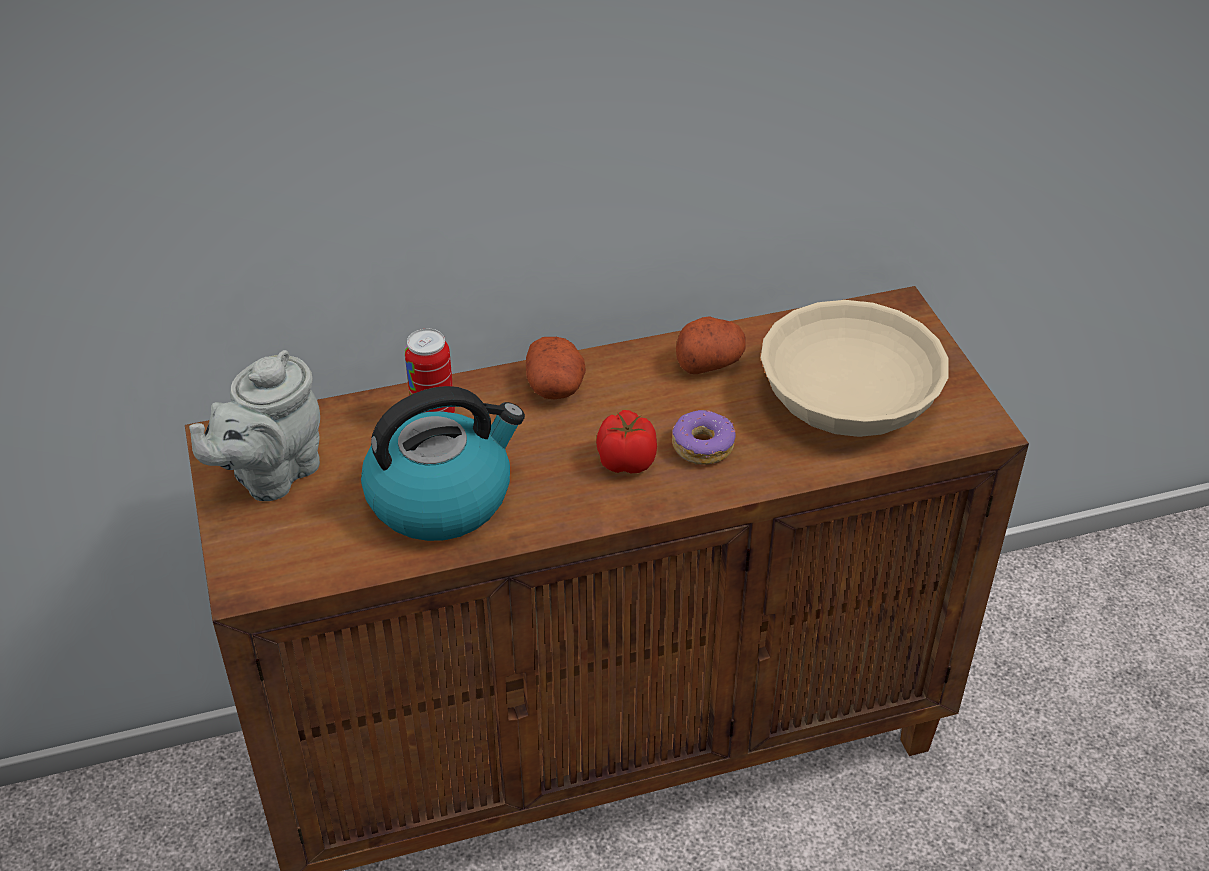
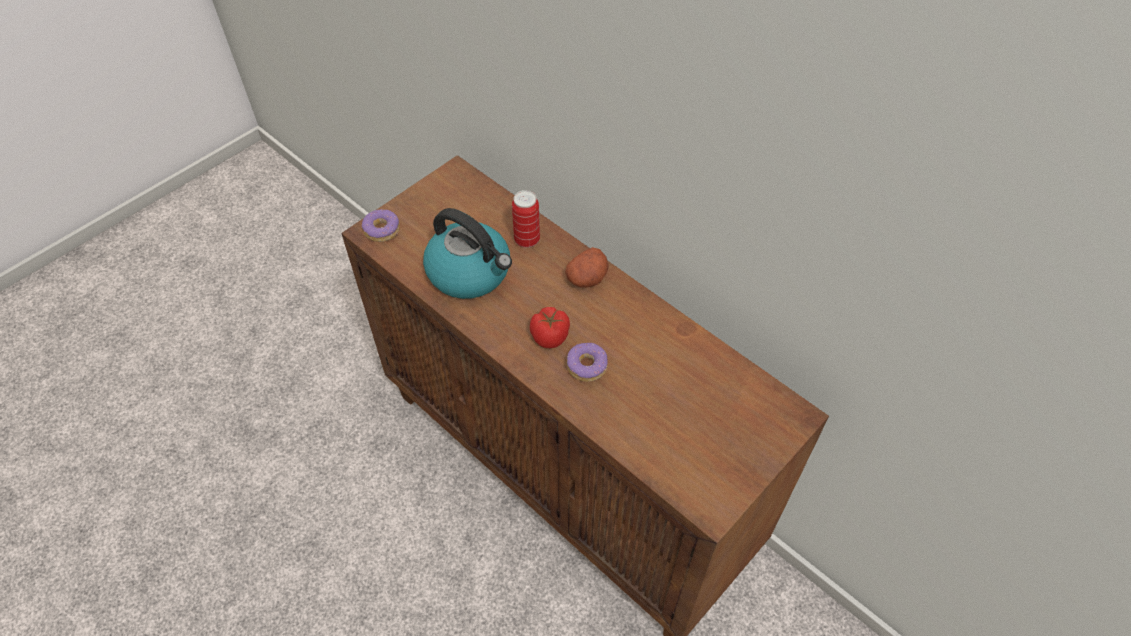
camera: 60 degrees right, 10 degrees up
grey teapot [189,350,320,501] -> none
potato [676,316,746,374] -> none
beige bowl [761,300,949,437] -> none
none -> donut [362,210,400,242]

